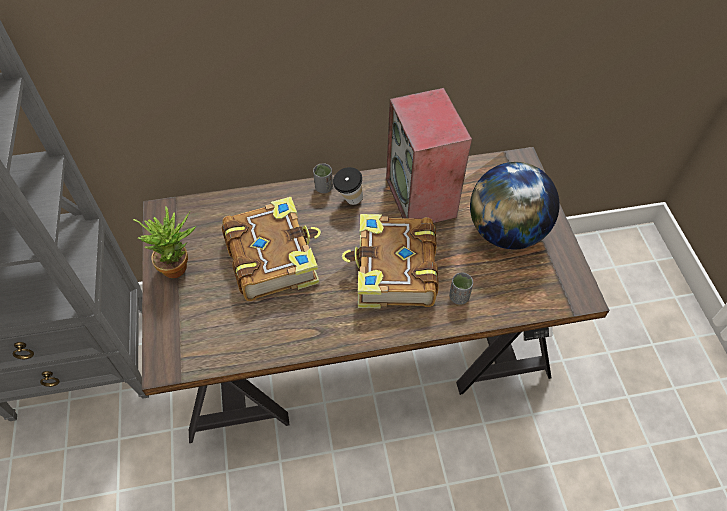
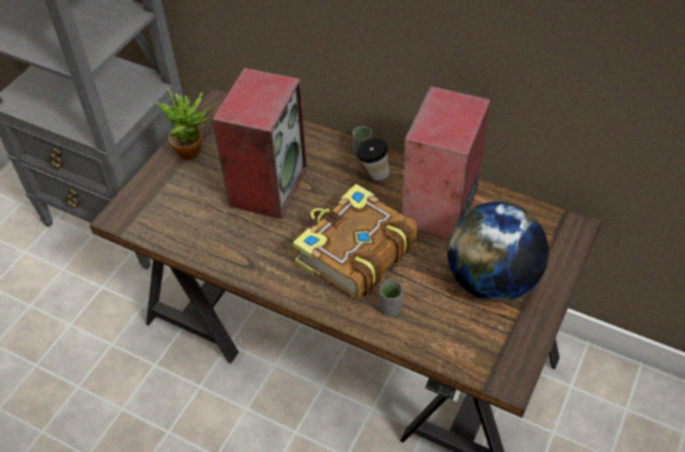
camera: 40 degrees right, 5 degrees down
book [222,197,321,301] -> speaker [212,68,307,219]

